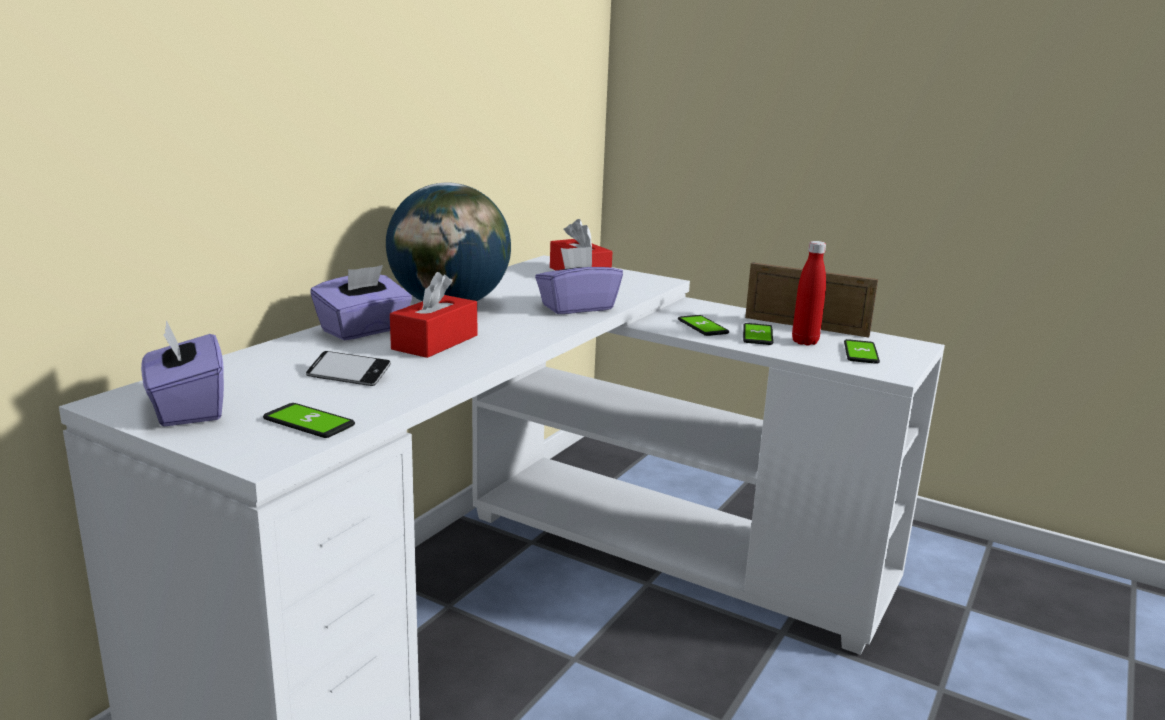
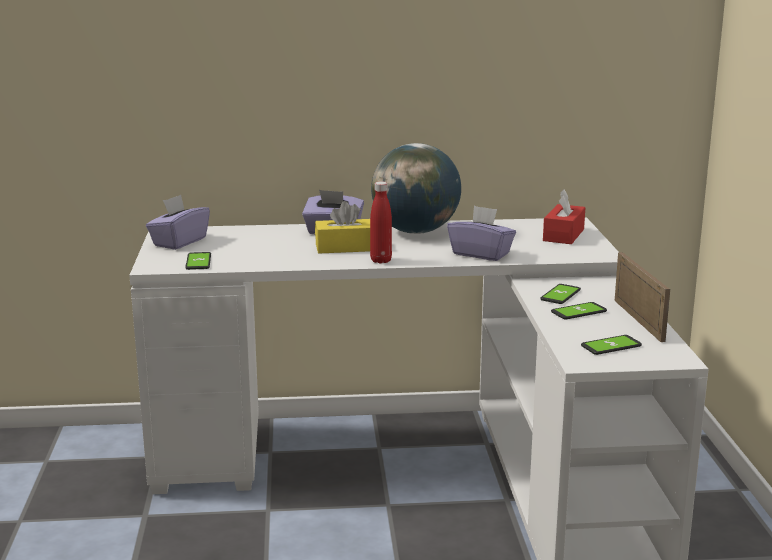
camera: 55 degrees right, 0 degrees up
phone [306,351,391,386] -> none
red tissue box [390,272,477,358] -> yellow tissue box [315,201,370,253]
red bottle [792,241,826,345] -> red bottle moved to [370,181,392,263]

